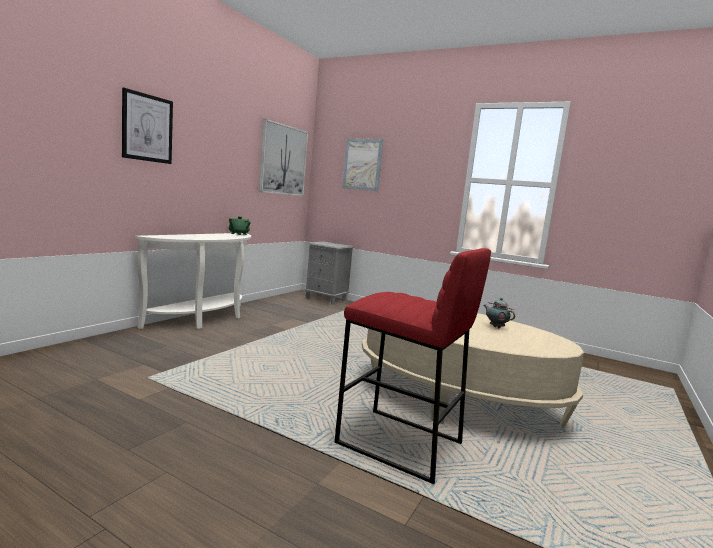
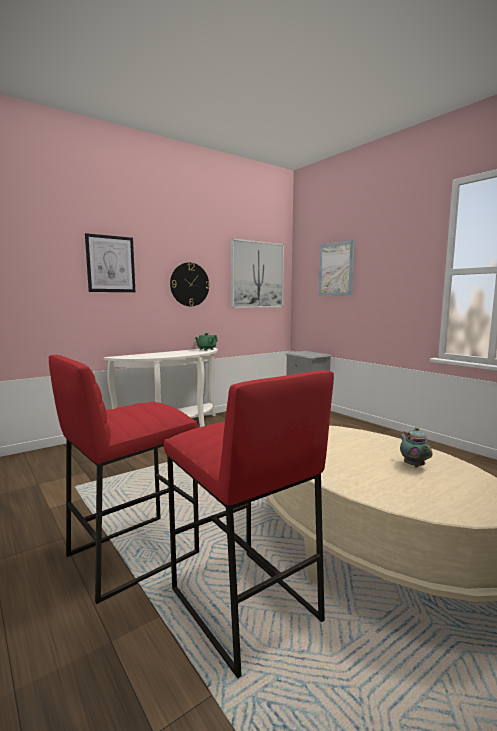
camera: 25 degrees right, 0 degrees up
none -> red stool [49,355,199,604]
none -> wall clock [170,263,210,306]

